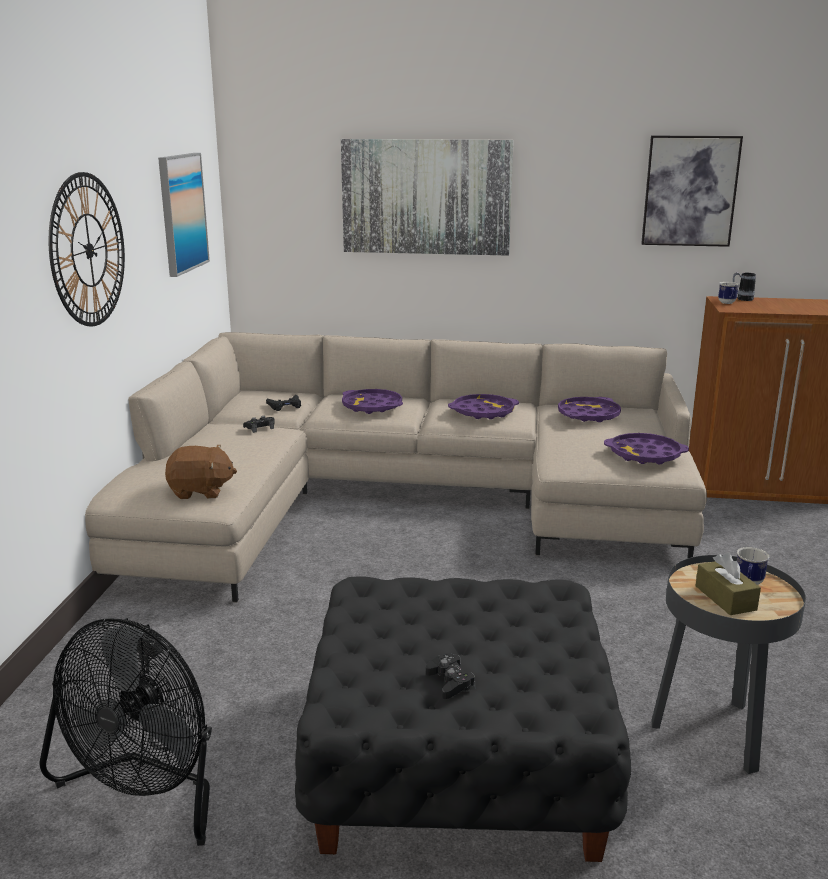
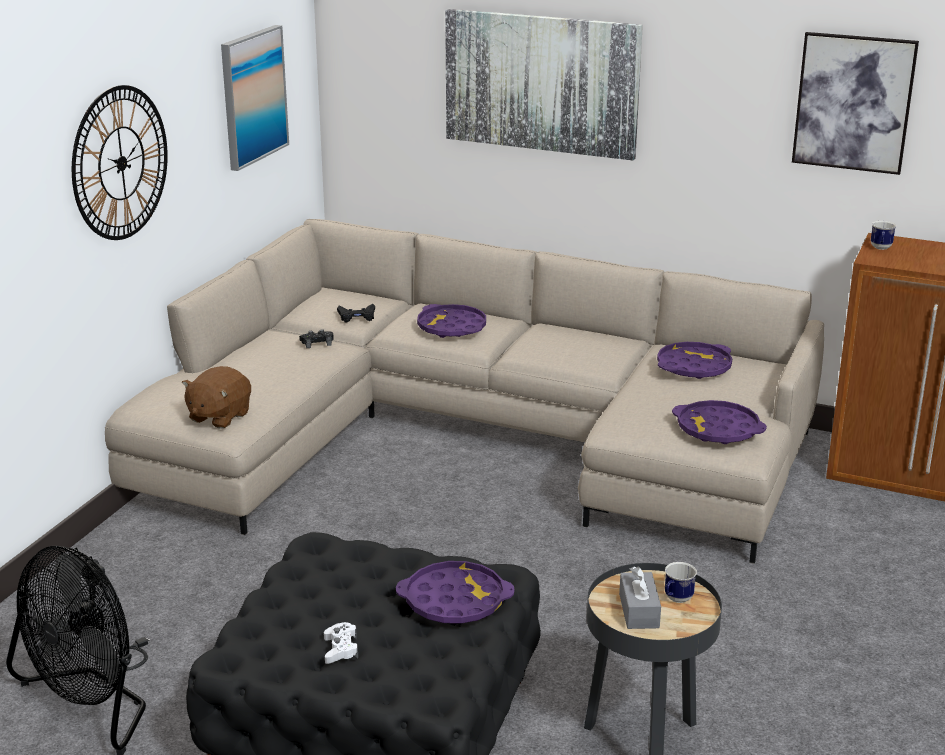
camera: 15 degrees right, 5 degrees up
brown plush toy [165,445,237,499] -> brown plush toy turned 105 degrees clockwise [182,366,251,429]
black game controller [426,653,475,699] -> white game controller [324,622,358,664]
purple tray [448,394,519,419] -> purple tray moved to [396,561,514,624]
brown tissue box [696,553,761,615] -> grey tissue box [619,566,661,629]
mug [733,272,756,301] -> none

